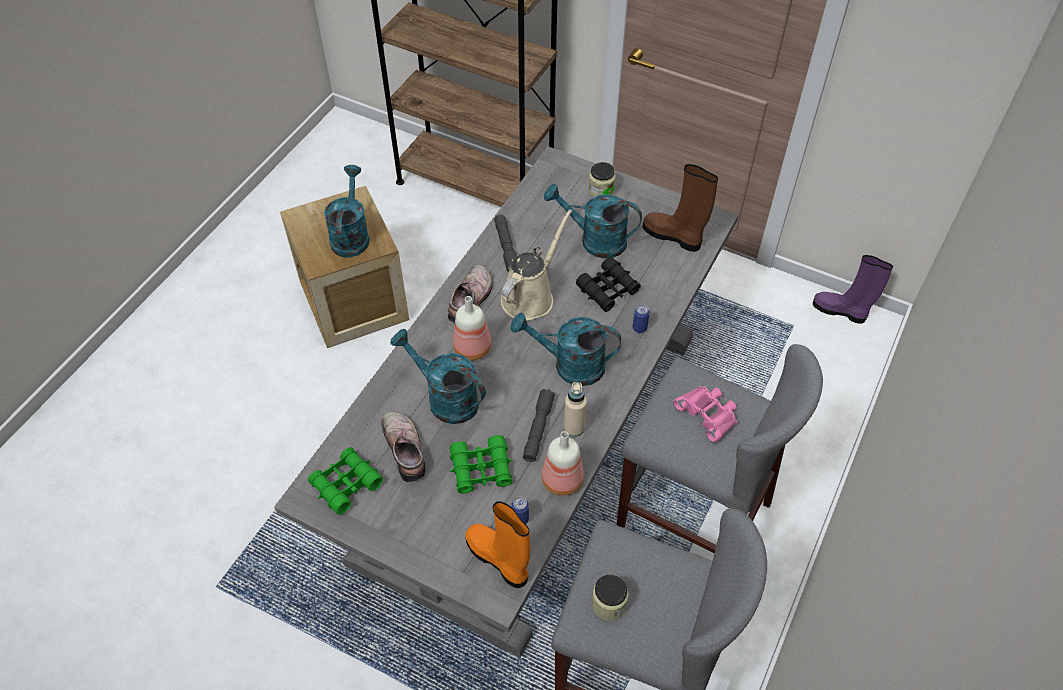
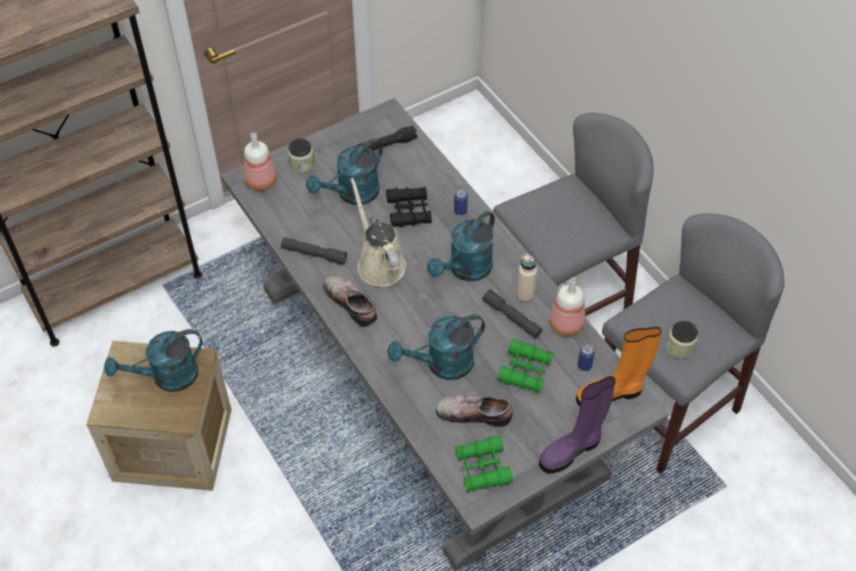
camera: 60 degrees left, 0 degrees up
turquoise watering can [324,165,370,258] -> turquoise watering can turned 60 degrees counterclockwise [104,329,203,392]
bottle [453,296,491,360] -> bottle moved to [244,133,277,190]
brown boot [643,164,718,252] -> black flashlight [357,125,418,150]
pink binoculars [673,386,737,443] -> none
purple boot [813,255,893,324] -> purple boot moved to [539,376,616,474]

